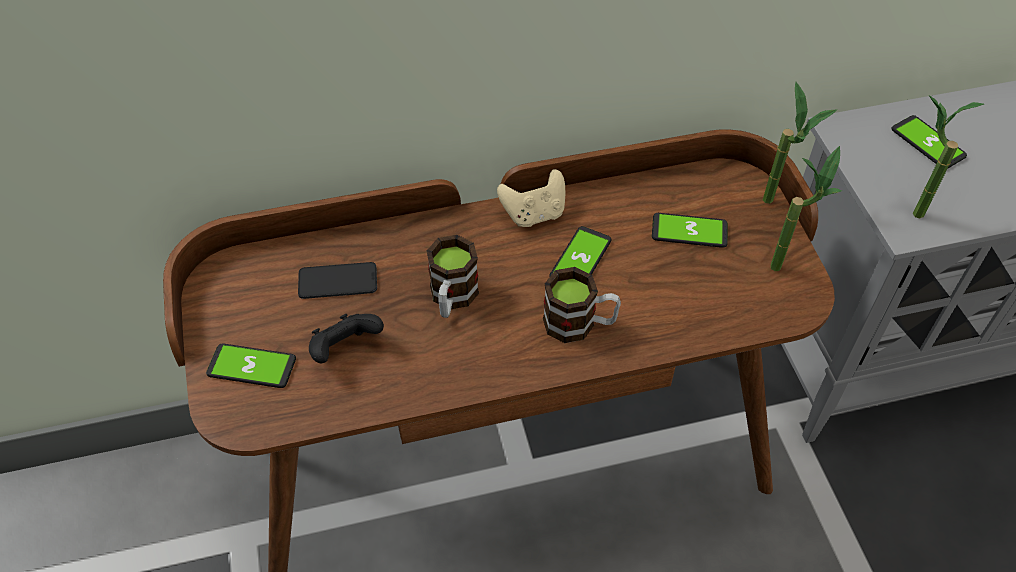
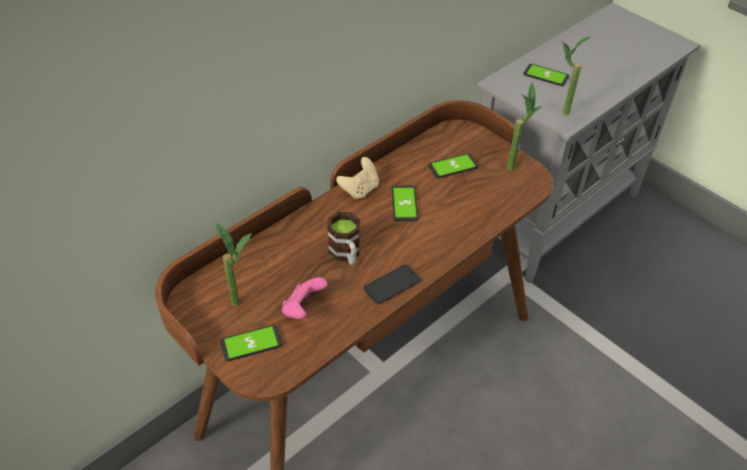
camera: 30 degrees left, 5 degrees down
phone [298,262,377,299] -> phone moved to [364,265,420,304]
black game controller [309,314,384,363] -> pink game controller [282,277,328,319]
mug [543,267,621,343] -> none
potted plant [763,82,837,204] -> potted plant moved to [215,223,252,307]

